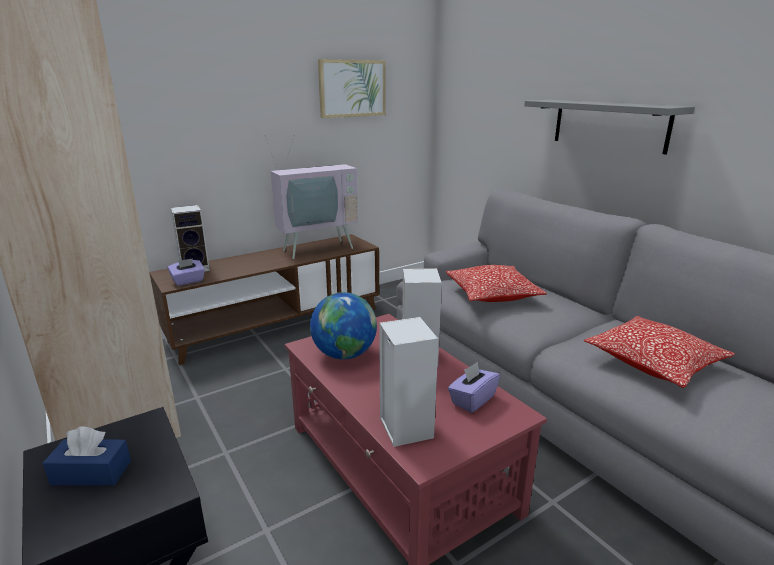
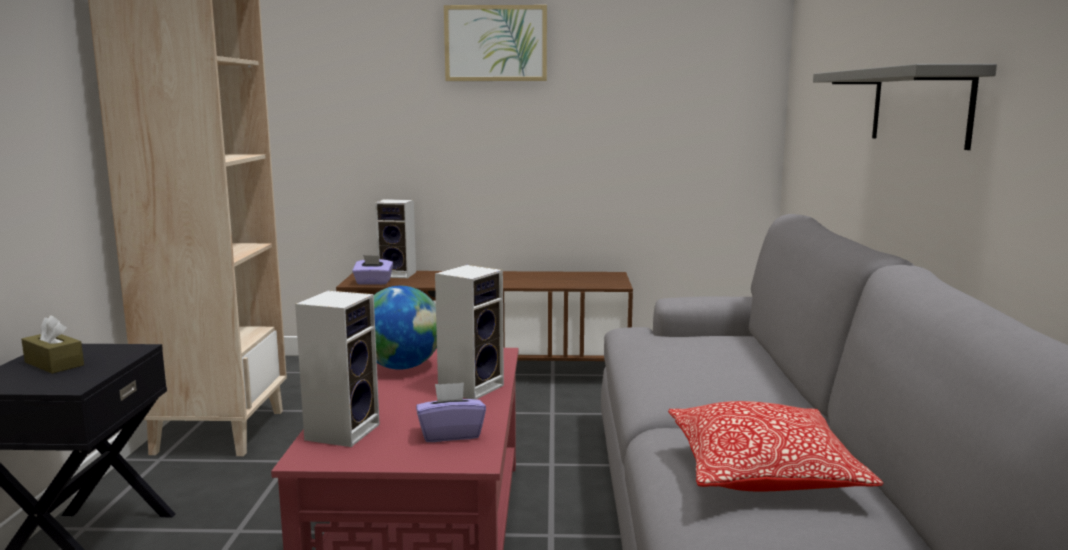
camera: 35 degrees right, 10 degrees down
blue tissue box [43,426,131,486] -> brown tissue box [21,315,84,374]
television [265,135,358,259] -> none
picture [318,59,386,118] -> picture moved to [444,5,547,81]
pillow [446,265,546,302] -> none

